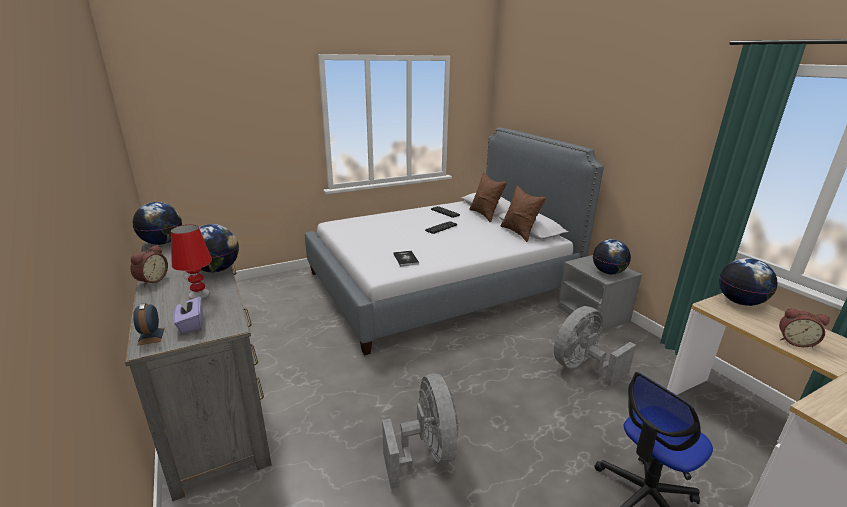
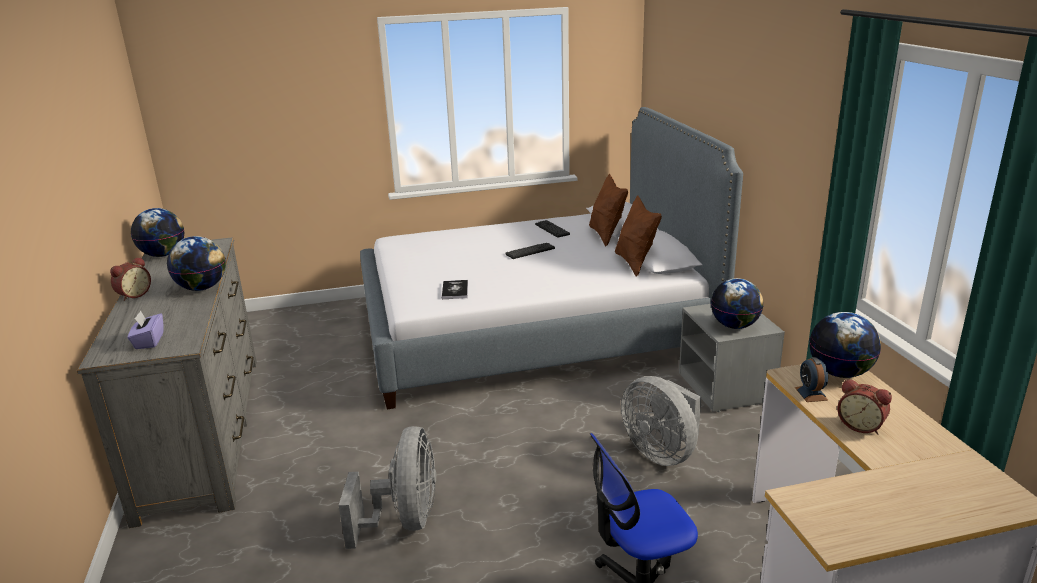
camera: 15 degrees right, 0 degrees up
alarm clock [133,303,165,346] -> alarm clock moved to [795,357,828,402]
red table lamp [171,225,212,299] -> none
grey fan [554,306,636,386] -> grey fan turned 105 degrees counterclockwise [621,376,701,466]

